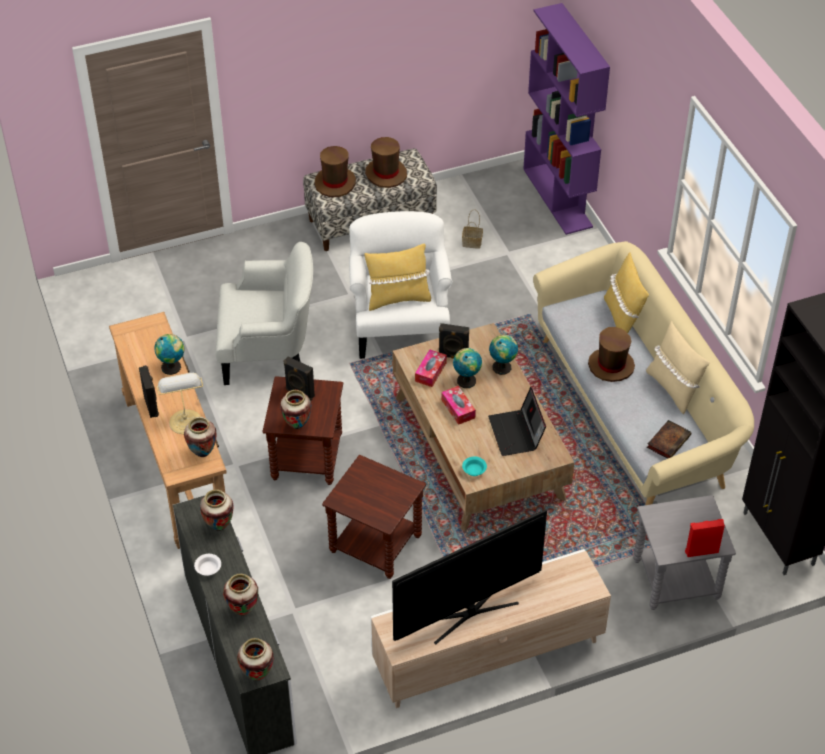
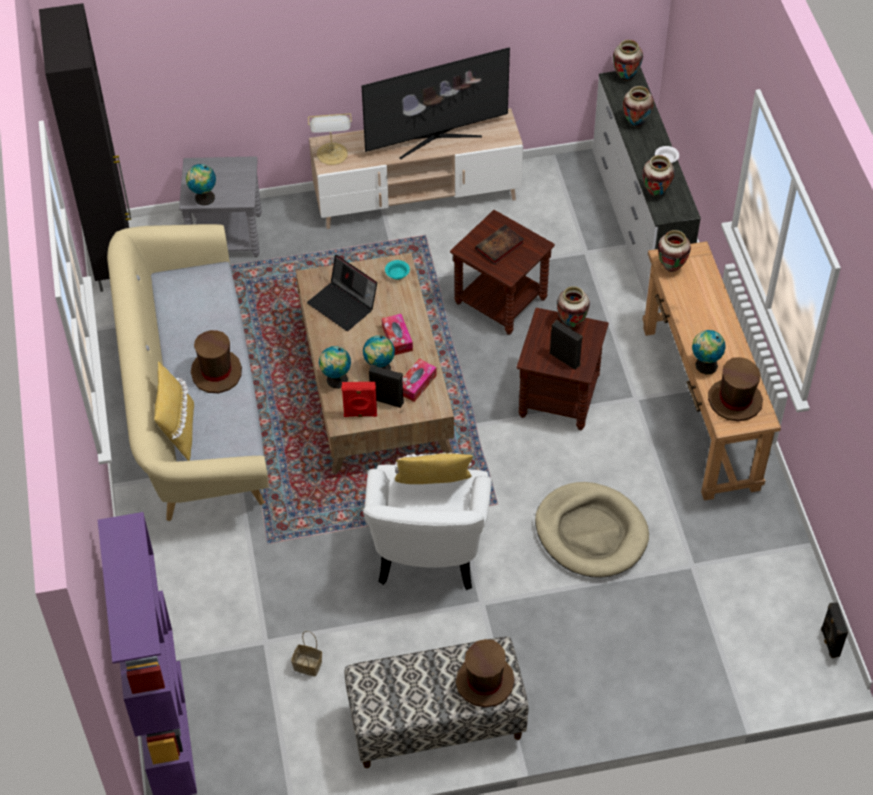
camera: 170 degrees left, 5 degrees up
black speaker [139,365,159,418] -> black speaker moved to [821,602,848,658]
table lamp [156,373,203,434] -> table lamp moved to [308,113,352,165]
white armchair [215,242,313,385] -> beige dog bed [535,482,649,578]
brown hat [365,137,407,188] -> brown hat moved to [708,357,763,421]
laptop [488,387,546,456] -> laptop turned 135 degrees clockwise [307,255,377,331]
beige pillow [646,321,710,414] -> none
book [647,420,691,459] -> book moved to [475,225,524,265]
red speaker [685,519,725,557] -> red speaker moved to [341,382,377,417]
none -> globe [186,164,216,205]

